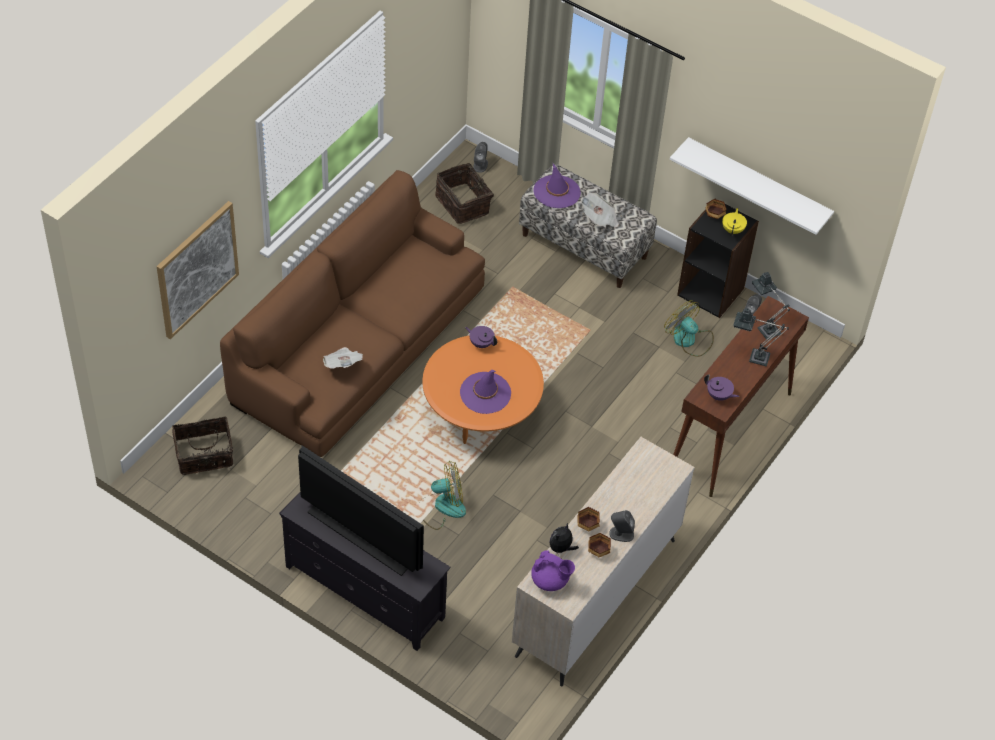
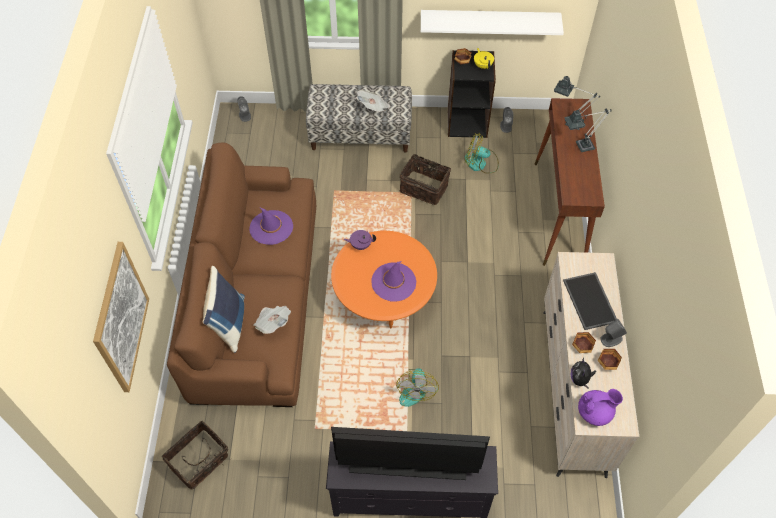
camera: 30 degrees left, 5 degrees up
fan [421,461,466,530] -> fan turned 135 degrees clockwise [396,368,439,407]
basket [435,163,494,224] -> basket moved to [399,154,451,205]
purple hat [533,164,581,208] -> purple hat moved to [249,208,293,245]
purple teapot [704,374,739,401] -> none
none -> blue pillow [202,266,245,353]
none -> tray [563,272,617,330]

